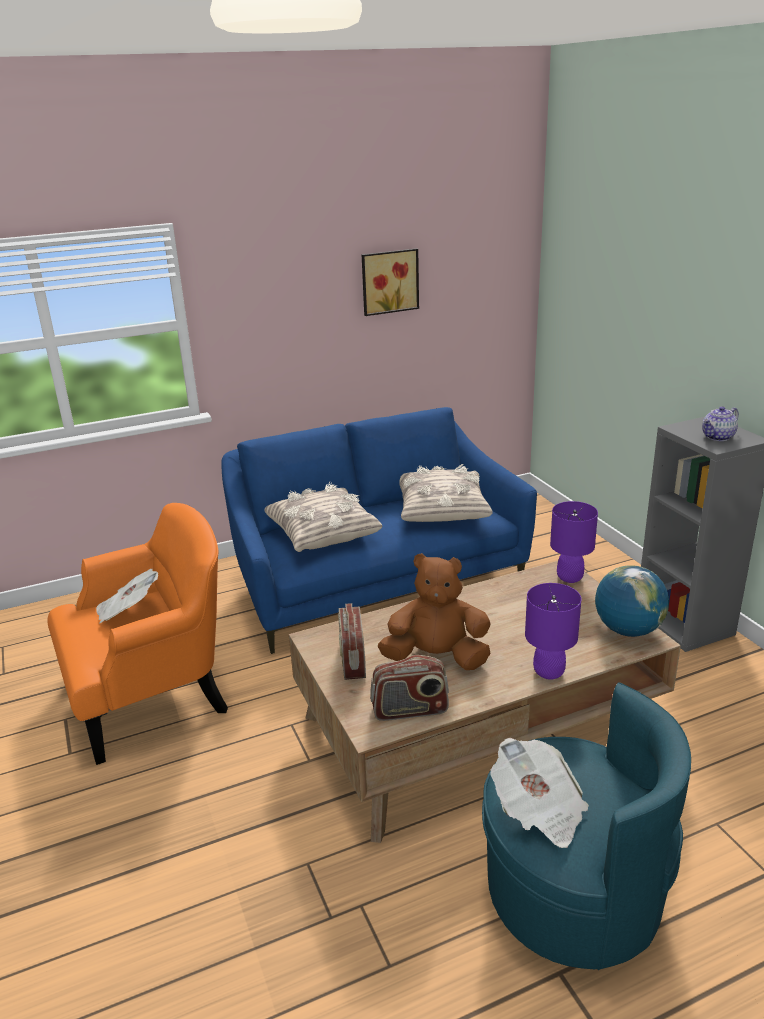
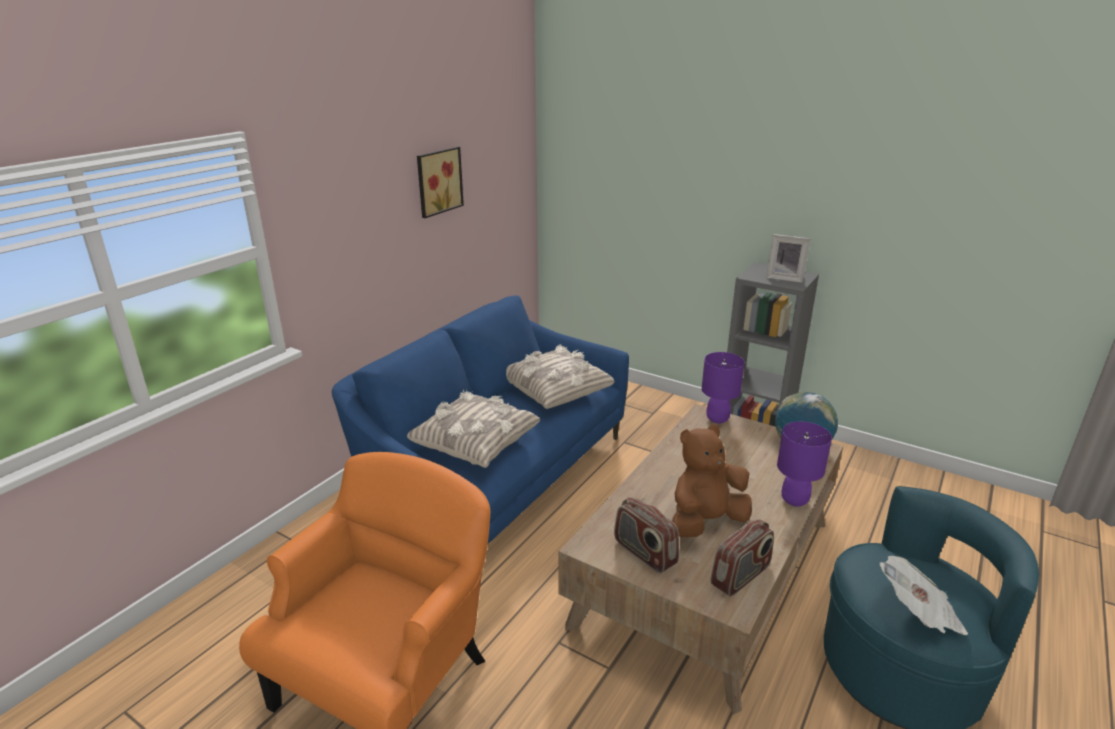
camera: 35 degrees left, 0 degrees up
newspaper [96,569,158,624] -> none
teapot [702,406,739,441] -> picture frame [766,234,811,283]

